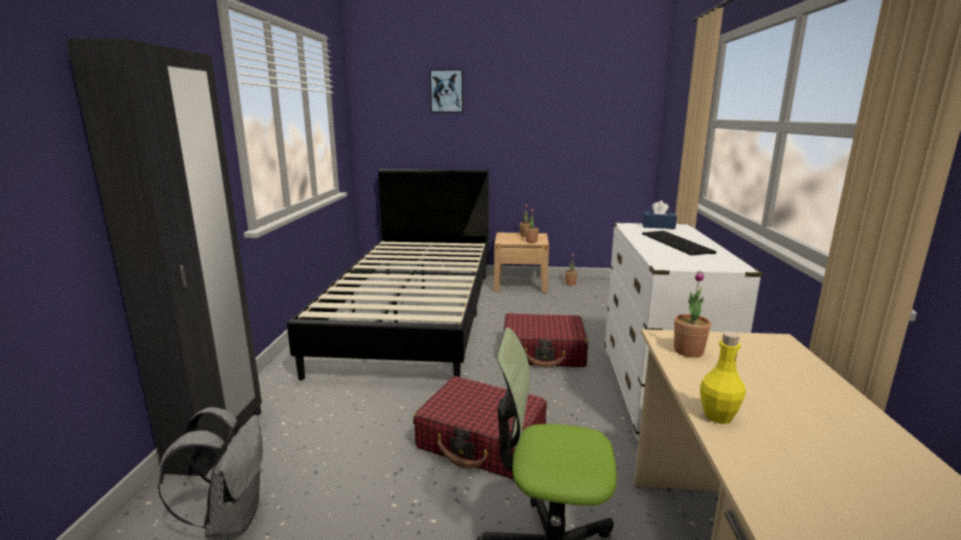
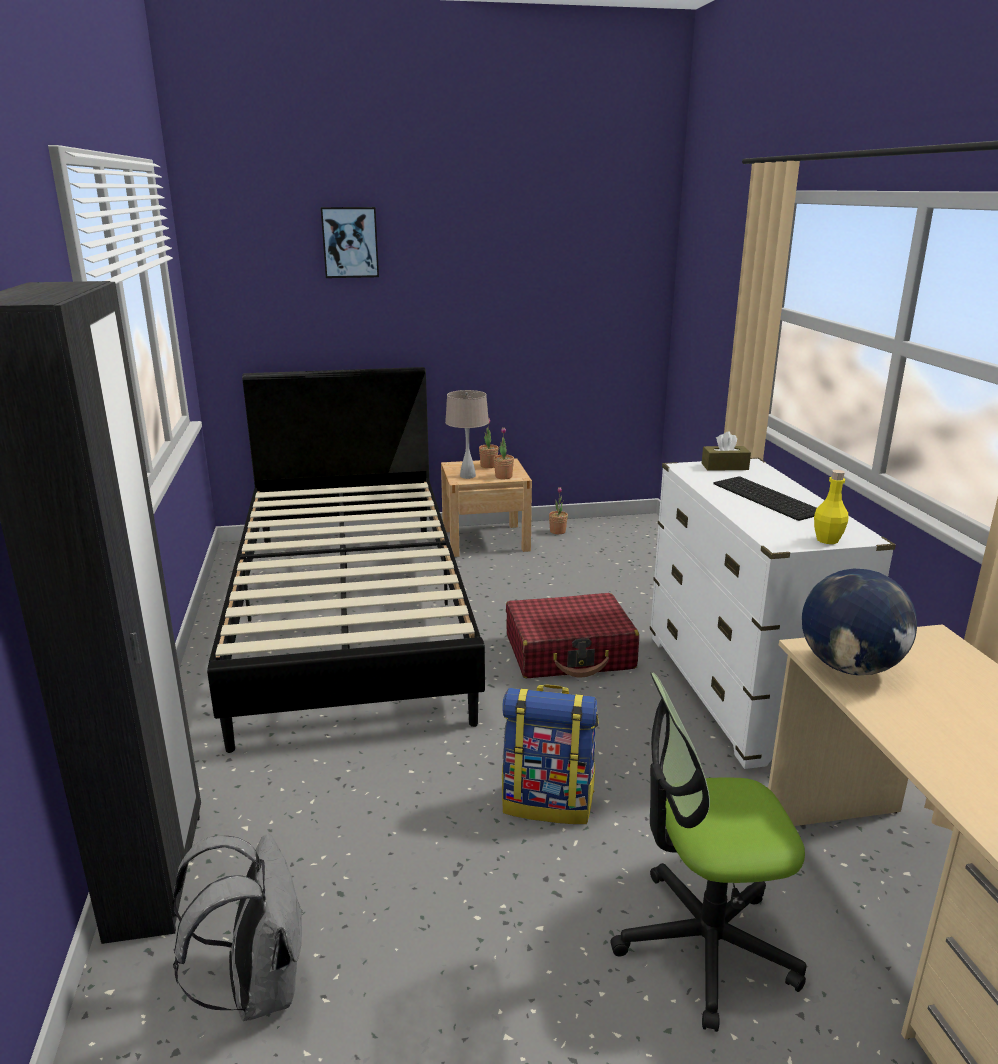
camera: 15 degrees left, 5 degrees up
red suitcase [413,376,547,479] -> backpack [502,684,599,824]
blue tissue box [642,201,677,229] -> brown tissue box [702,431,751,471]
potted plant [674,271,711,357] -> globe [802,568,917,675]
yellow bottle [700,331,746,424] -> yellow bottle moved to [814,470,848,544]
none -> beige table lamp [445,390,489,479]

